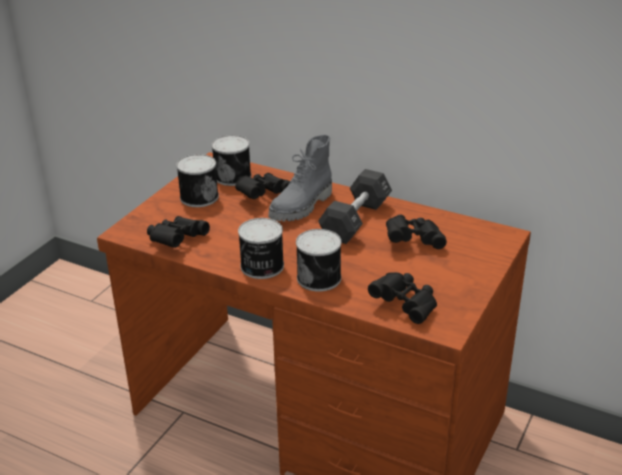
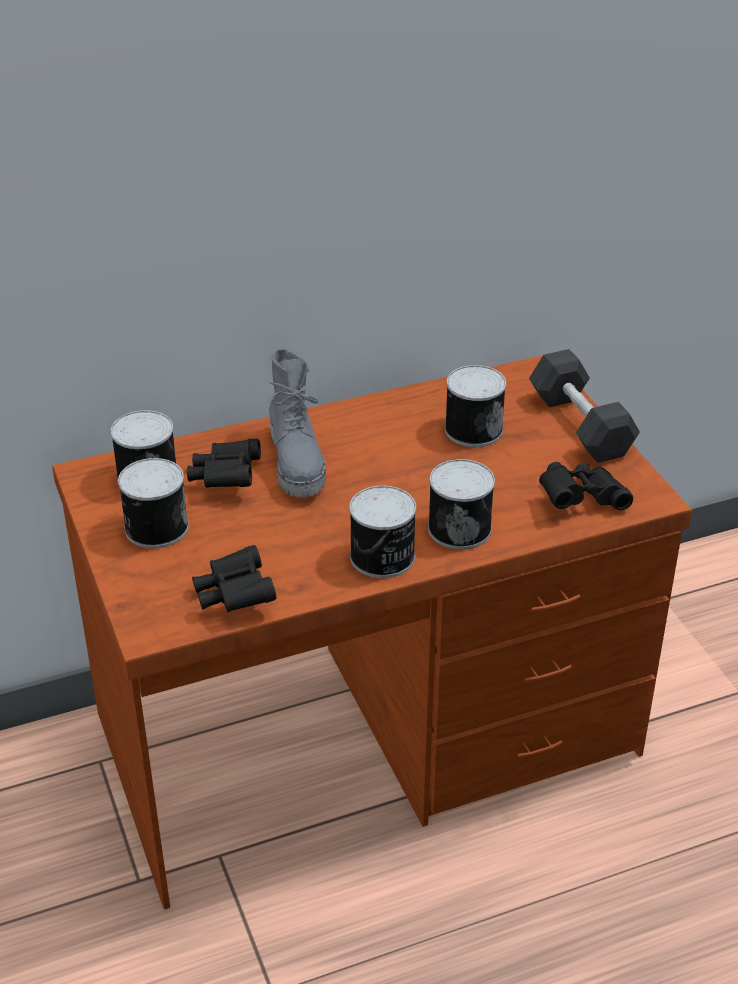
camera: 50 degrees left, 5 degrees up
black dumbbell [318,169,392,244] -> black dumbbell moved to [529,349,640,463]
black binoculars [386,215,447,249] -> can [445,365,506,447]

